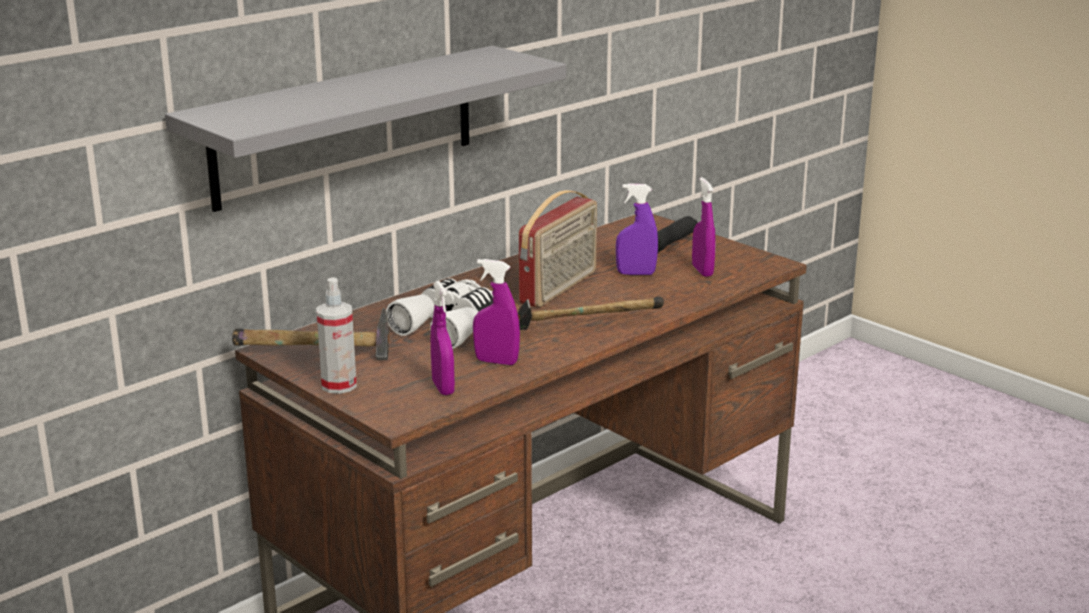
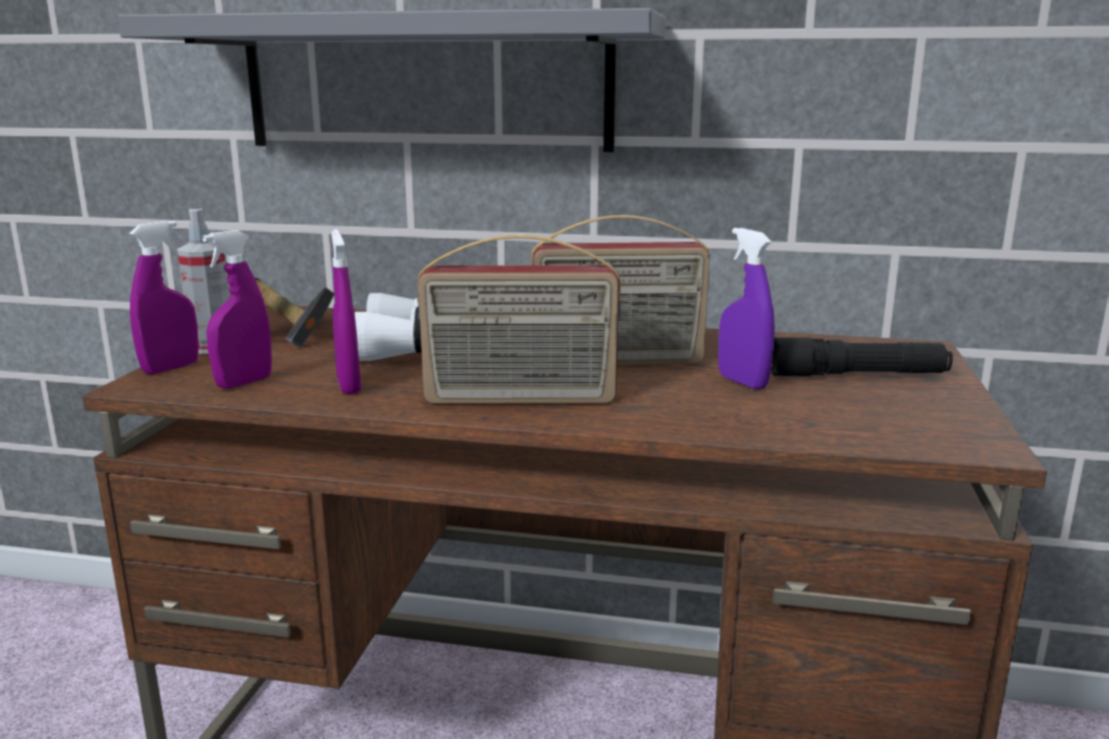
camera: 55 degrees right, 5 degrees down
hammer [518,297,664,330] -> radio [417,235,621,404]
purple spray bottle [692,177,716,277] -> purple spray bottle moved to [129,221,199,374]

